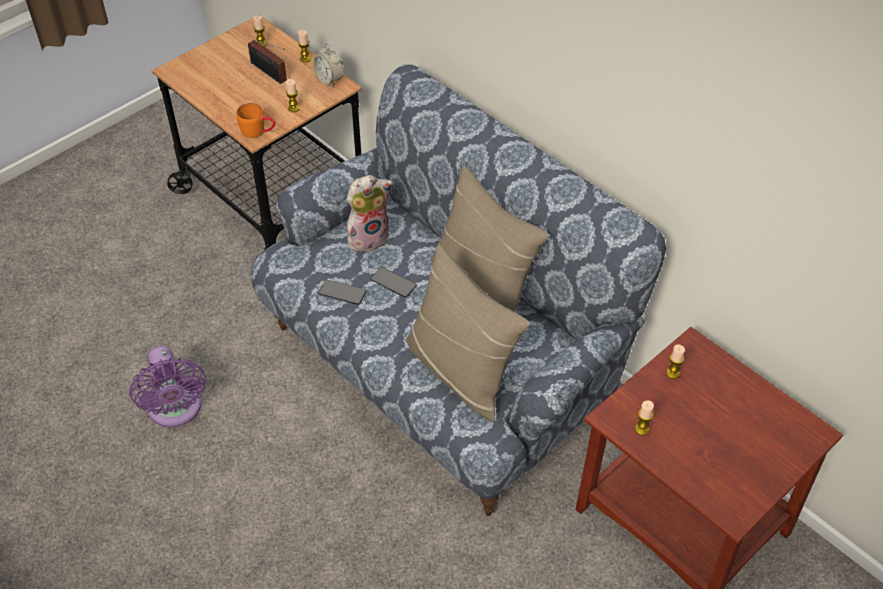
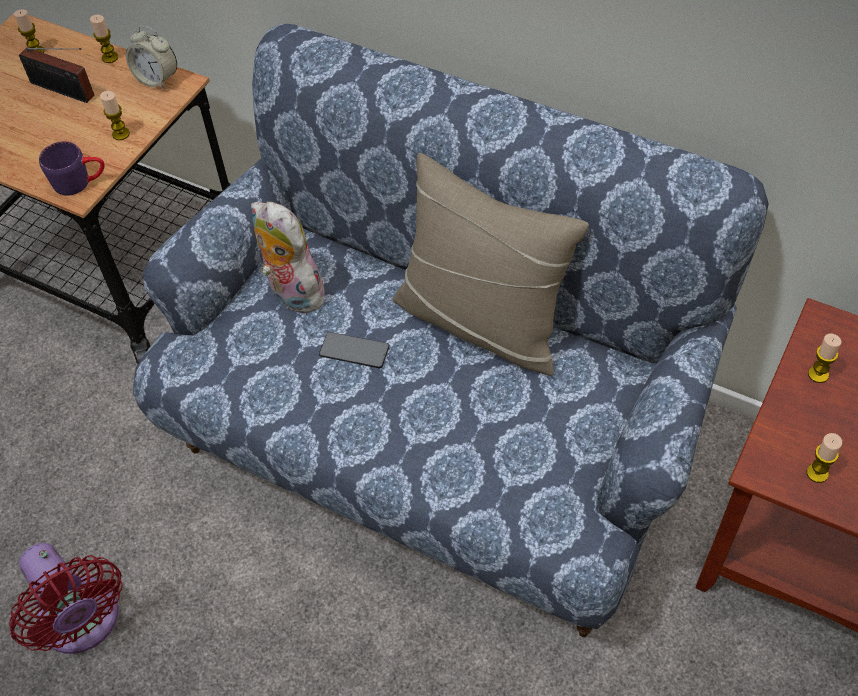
camera: 15 degrees left, 5 degrees up
purple fan [129,346,207,428] -> red fan [9,543,123,654]
orange mug [236,103,275,138] -> purple mug [39,141,105,196]
phone [318,279,366,305] -> none
plush toy [347,175,393,252] -> plush toy turned 90 degrees counterclockwise [251,202,326,313]
beige pillow [405,245,530,422] -> none

